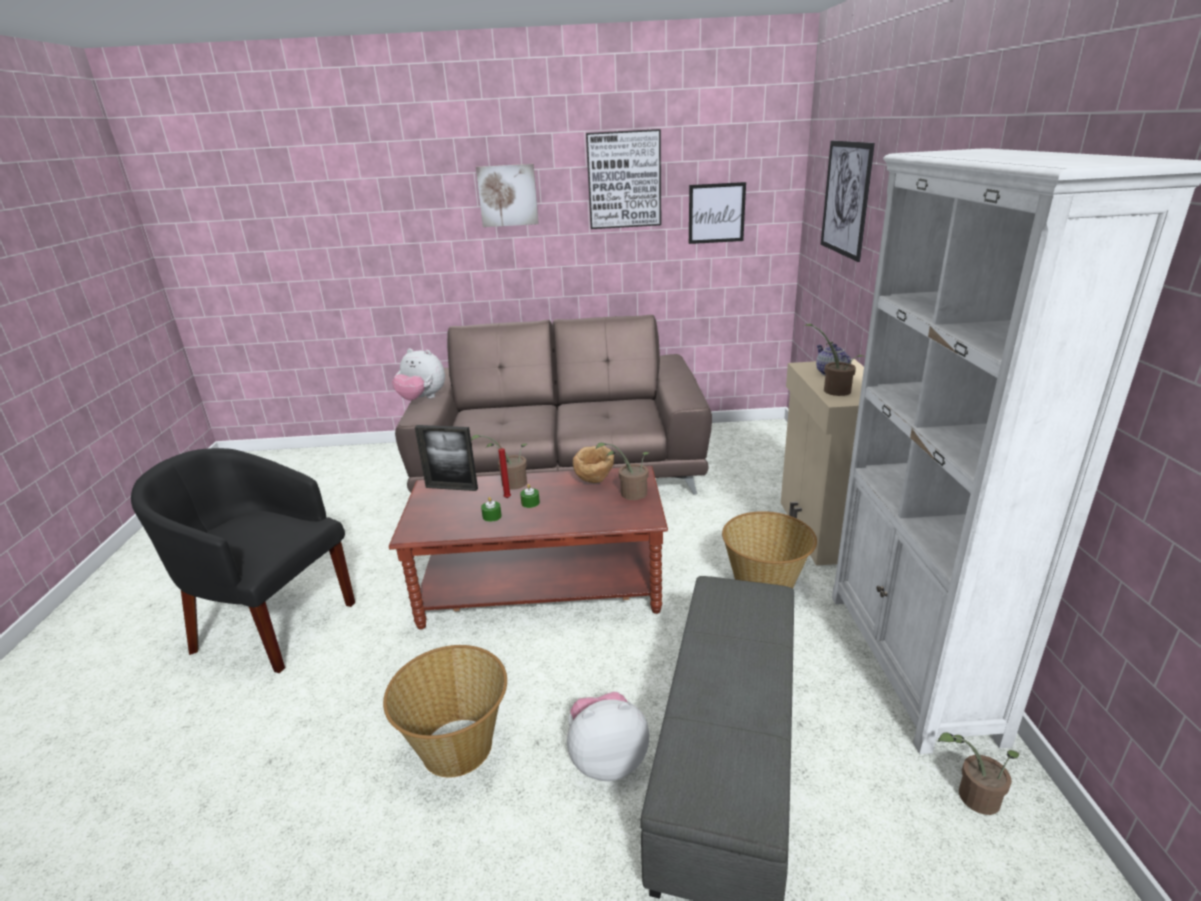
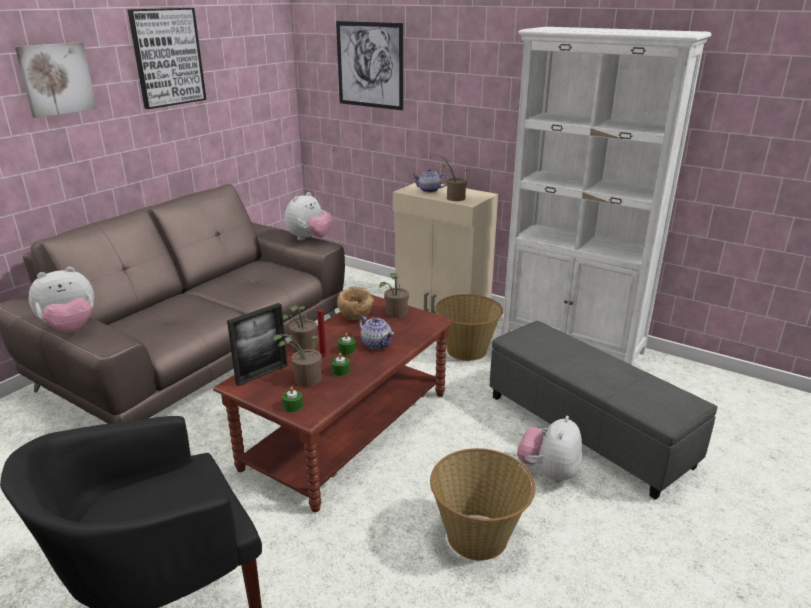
camera: 55 degrees left, 0 degrees up
picture [689,182,746,244] -> none
potted plant [938,732,1019,815] -> potted plant moved to [273,335,322,387]
none -> green candle [282,386,303,412]
none -> plush toy [285,192,333,240]
none -> teapot [359,316,394,349]

